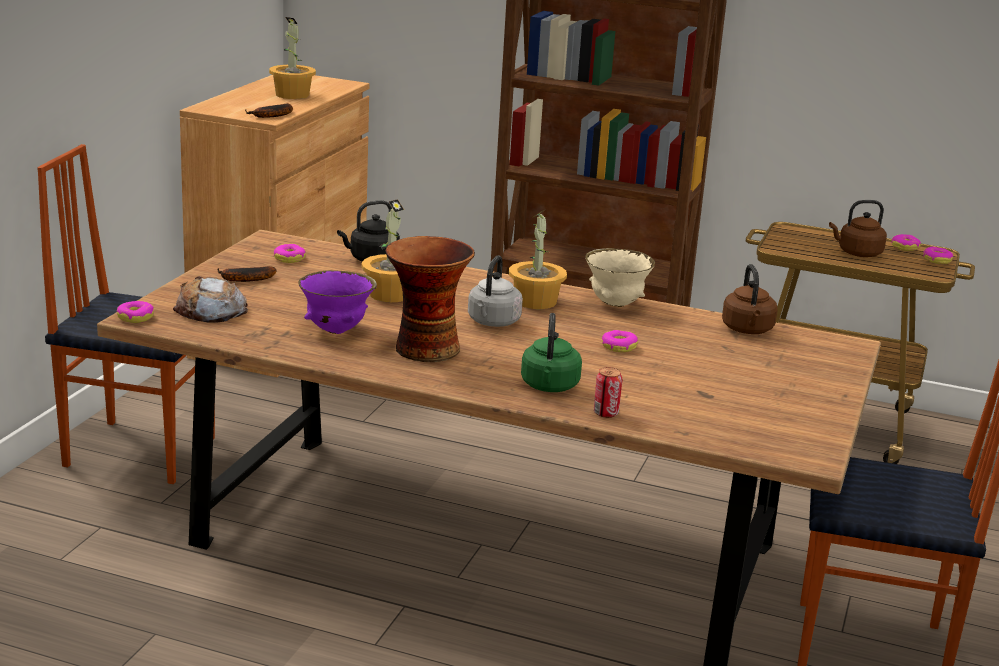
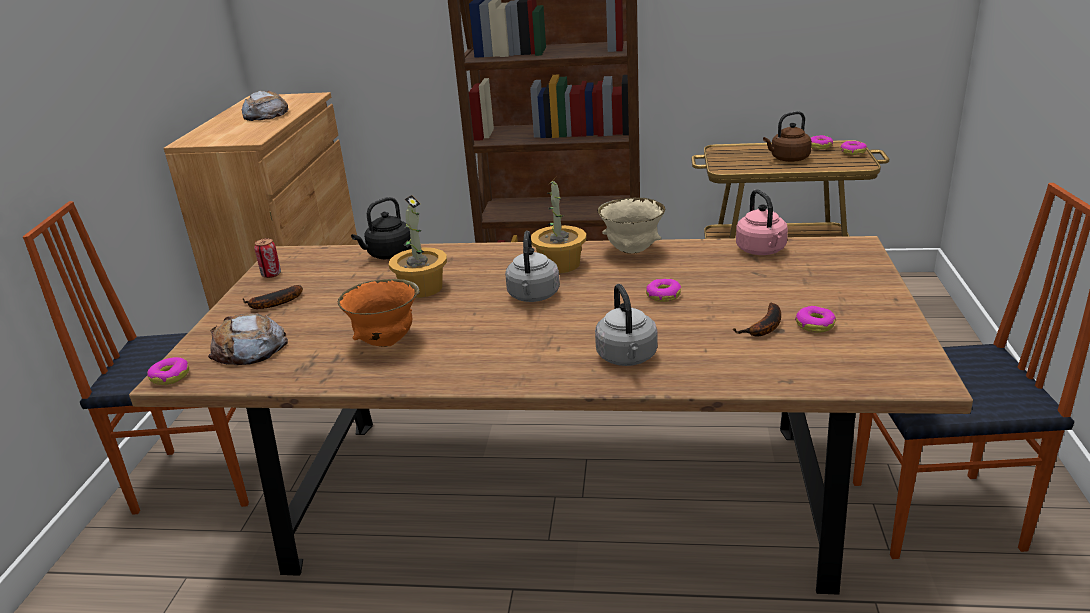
camera: 10 degrees left, 5 degrees up
banana [245,103,293,118] -> banana moved to [733,303,781,337]
potted plant [269,17,316,99] -> bread [241,91,289,121]
donut [274,244,306,263] -> donut moved to [795,306,836,333]
purple bowl [298,270,377,334] -> orange bowl [338,279,420,347]
vase [385,236,475,362] -> none
green kettle [521,313,582,392] -> grey kettle [595,284,658,366]
can [594,367,622,418] -> can moved to [254,238,281,278]
brown kettle [722,264,778,334] -> pink kettle [736,189,788,255]

